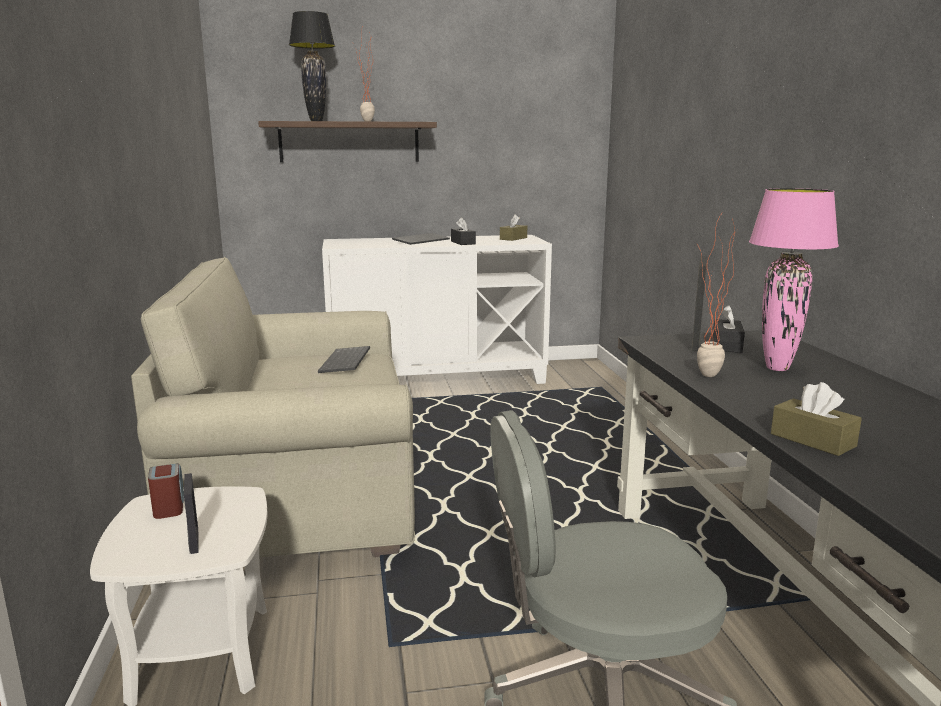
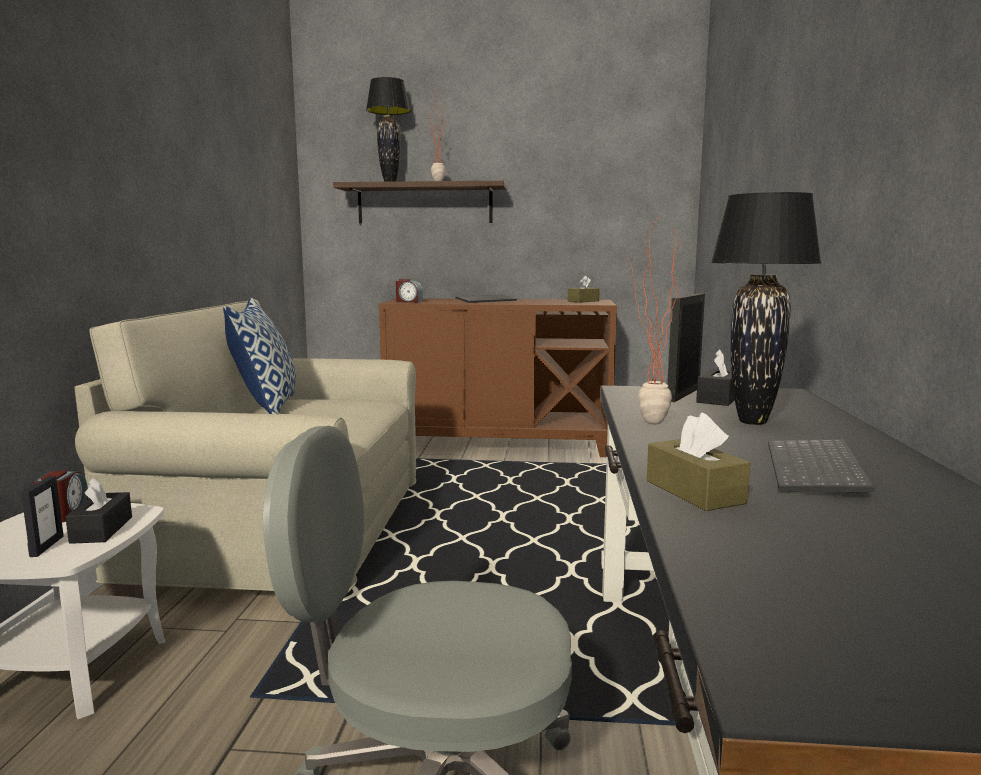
camera: 15 degrees right, 5 degrees down
keyboard [318,346,370,373] -> keyboard moved to [768,439,875,492]
white cabinet [322,235,552,384] -> brown cabinet [379,299,617,457]
black tissue box [451,217,476,245] -> black tissue box moved to [65,477,132,544]
pink table lamp [749,188,839,371] -> black table lamp [711,192,822,425]
none -> pillow [223,298,296,414]
none -> alarm clock [396,279,423,302]

